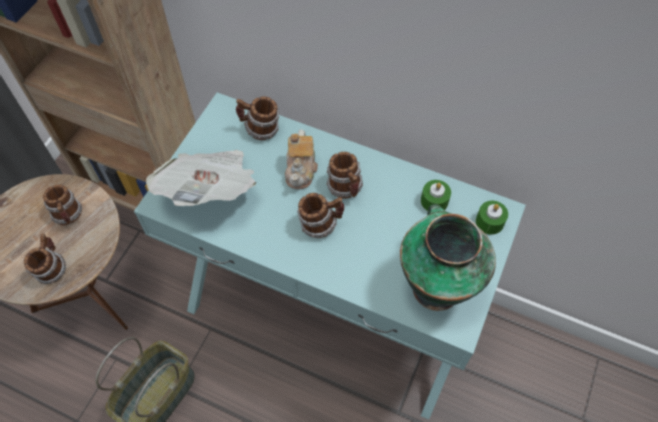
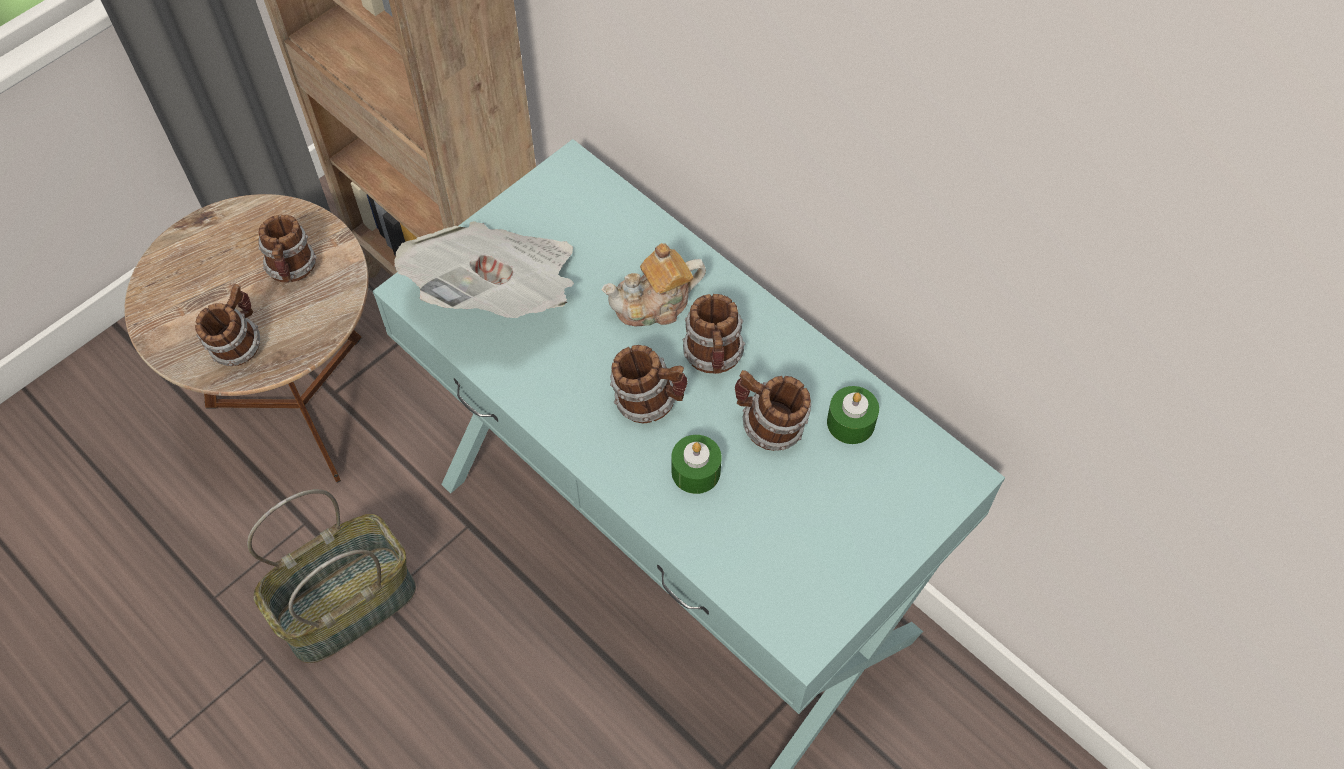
camera: 20 degrees right, 0 degrees up
mug [236,96,279,140] -> mug moved to [735,370,812,451]
teapot [285,129,318,189] -> teapot turned 45 degrees clockwise [601,243,706,326]
vase [400,204,496,311] -> none
green candle [476,201,508,235] -> green candle moved to [671,435,722,494]

